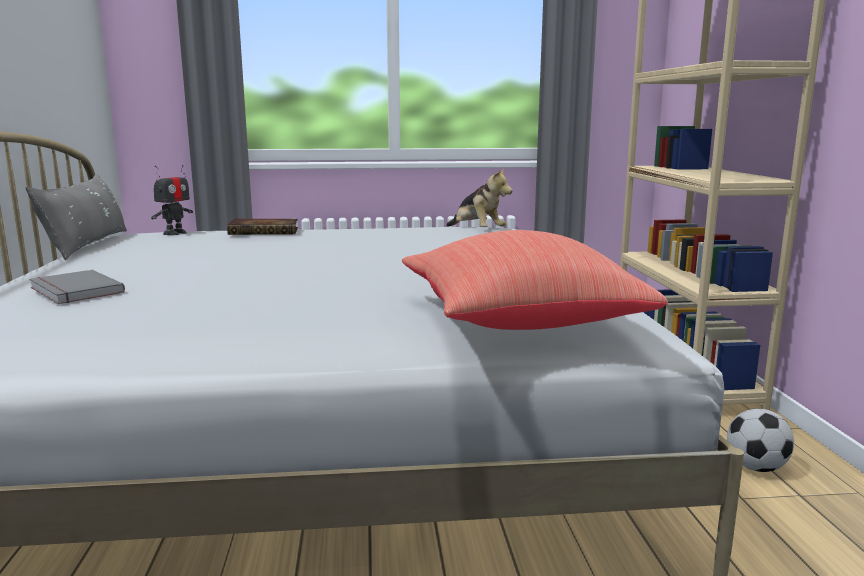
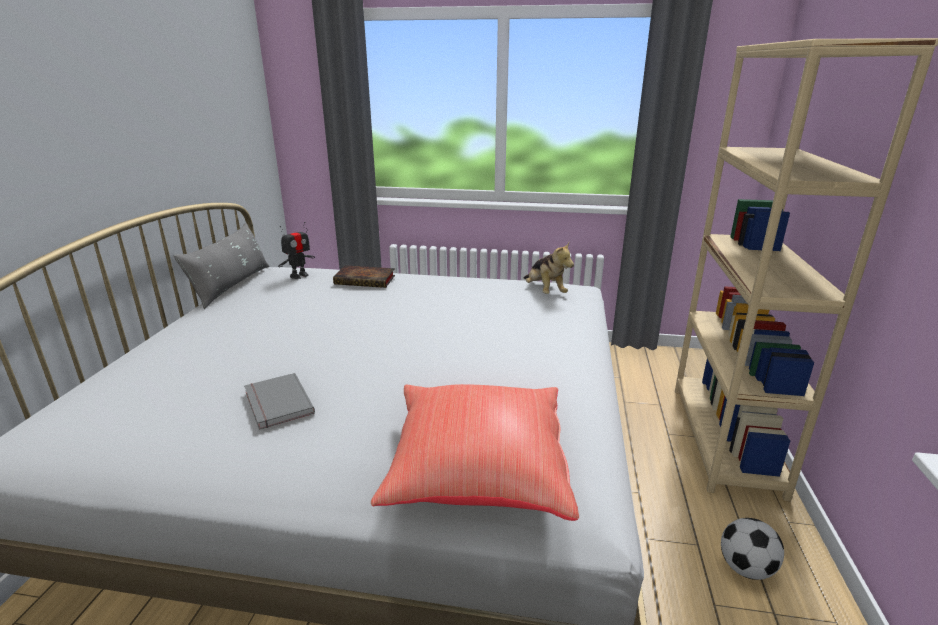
camera: 15 degrees right, 10 degrees up
grey book [29,270,125,304] -> grey book moved to [244,373,315,430]

